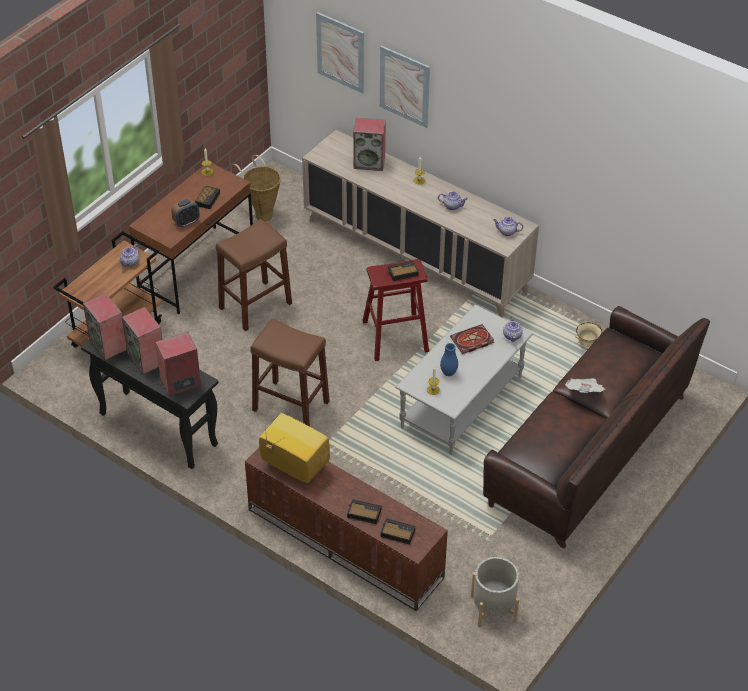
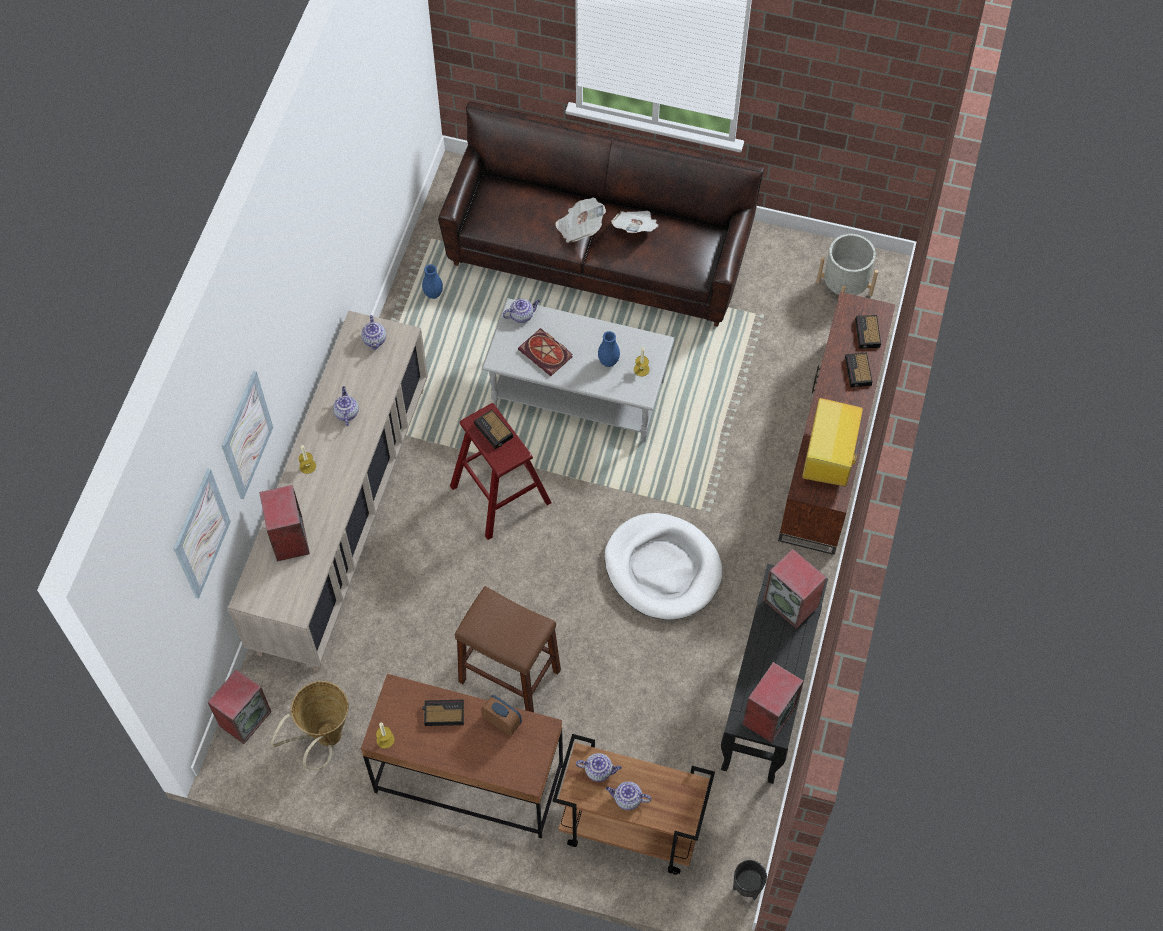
camera: 110 degrees left, 15 degrees up
speaker [122,307,163,374] -> speaker moved to [208,669,271,744]
brown stool [250,319,330,427] -> white dog bed [604,513,722,620]
beige bowl [575,322,602,347] -> blue vase [422,264,443,299]
none -> teapot [606,781,651,810]
none -> newspaper [612,211,659,233]
none -> black planter [733,860,767,900]

